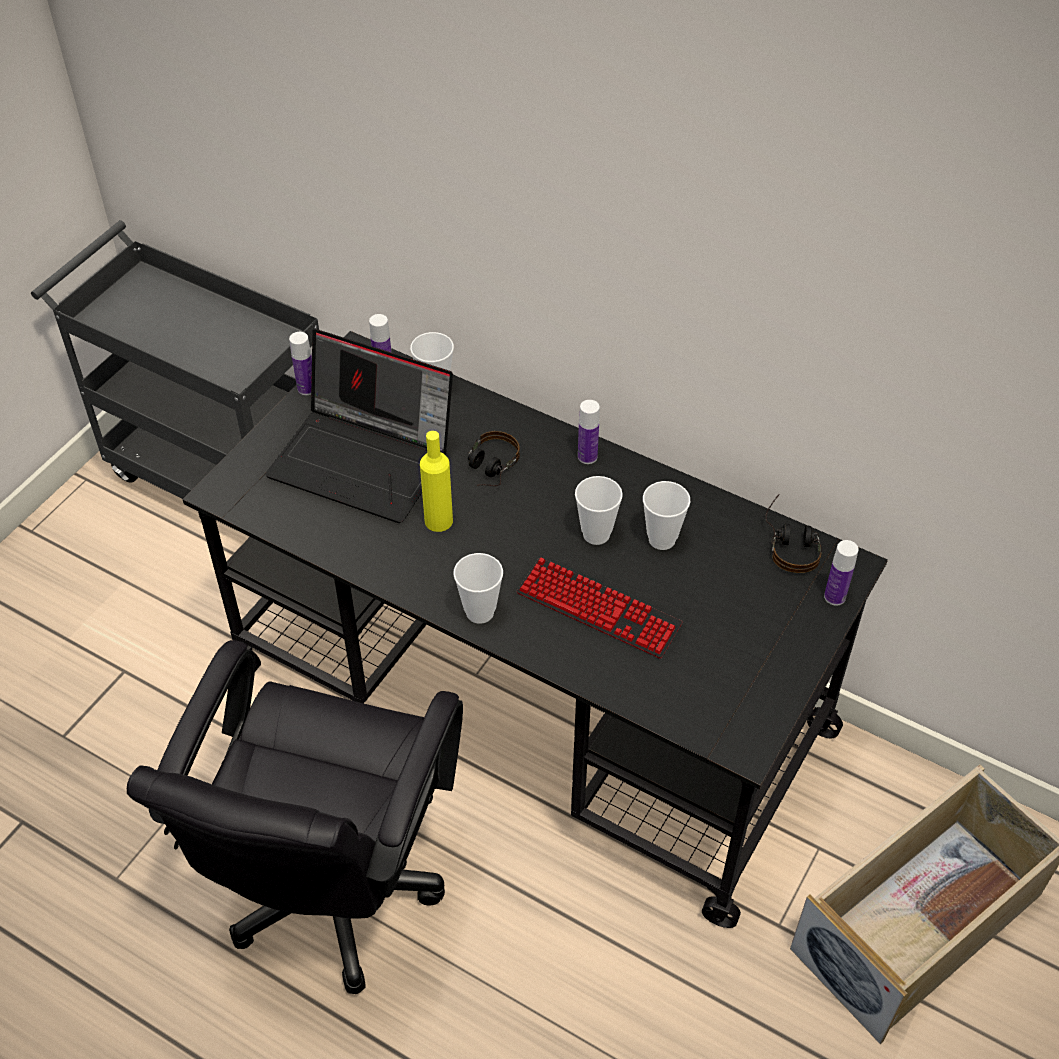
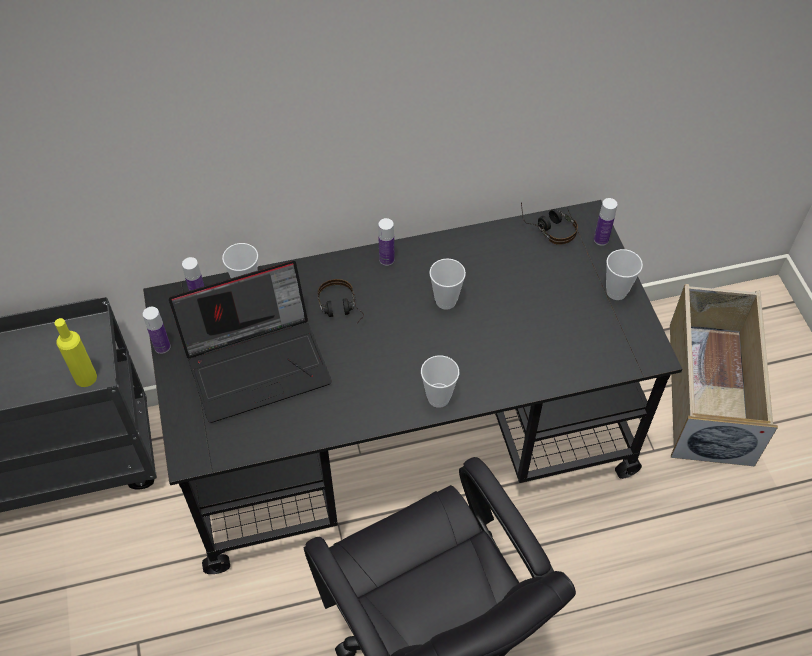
camera: 45 degrees left, 5 degrees up
yellow bottle [420,431,453,532] -> yellow bottle moved to [54,318,97,387]
keyboard [517,557,683,658] -> none
cup [643,481,690,550] -> cup moved to [606,249,643,300]

